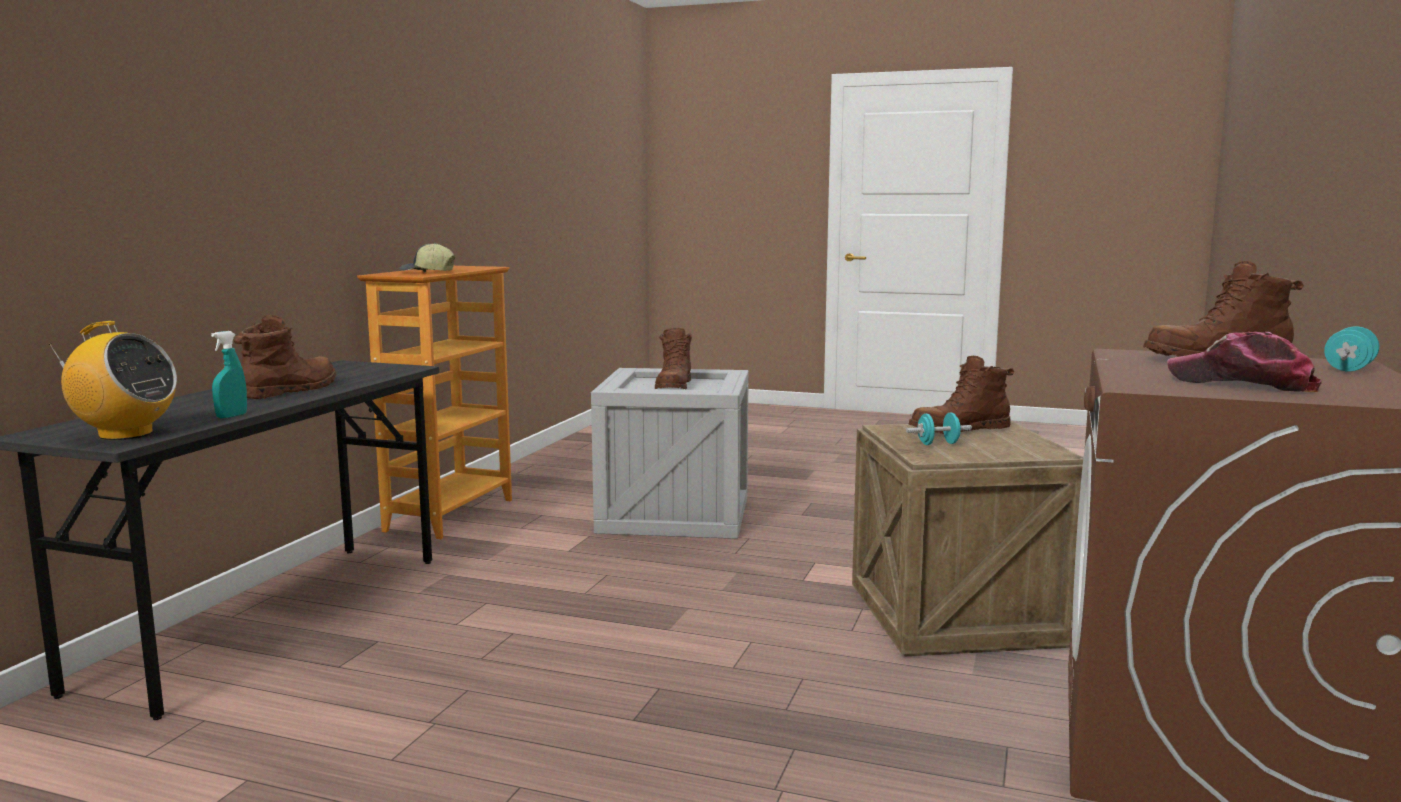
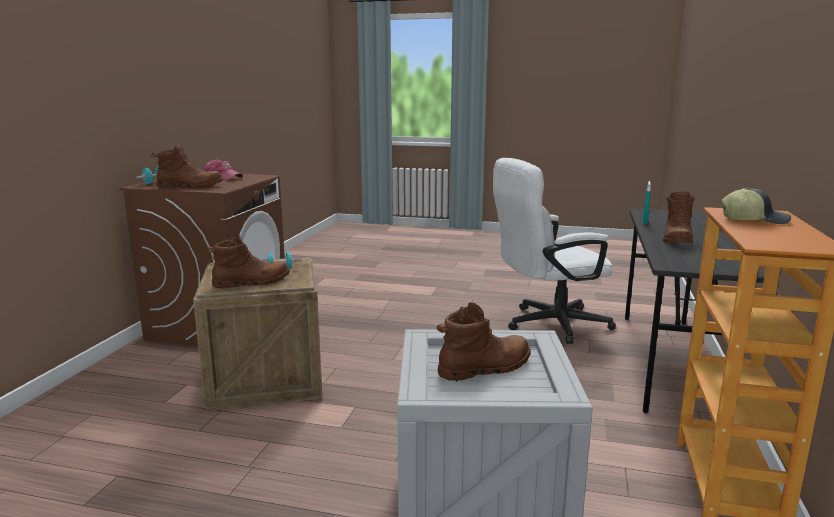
camera: 175 degrees right, 5 degrees up
radio [48,321,177,440] -> none
brown boot [655,328,692,390] -> brown boot turned 60 degrees clockwise [437,303,531,382]
none -> white office chair [493,158,616,344]

